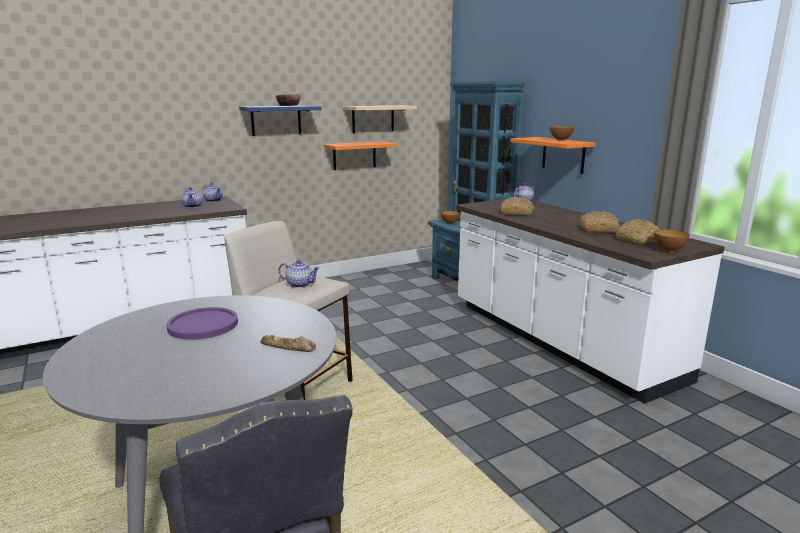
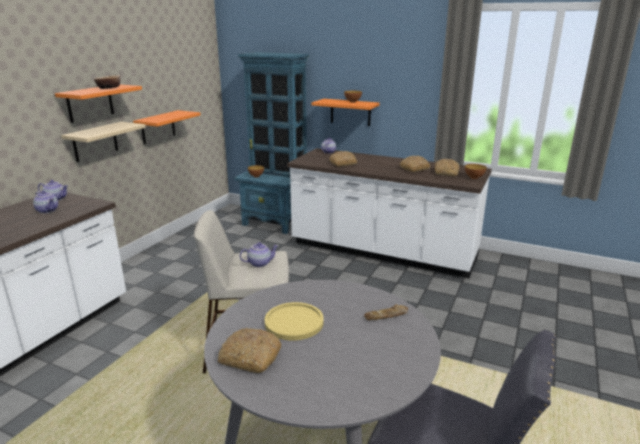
camera: 35 degrees left, 5 degrees up
purple plate [167,307,238,340] -> yellow plate [265,302,324,340]
blue shelf [239,106,322,136] -> orange shelf [55,85,142,123]
beige shelf [343,105,417,133] -> beige shelf moved to [61,122,146,162]
none -> bread [218,328,281,373]

